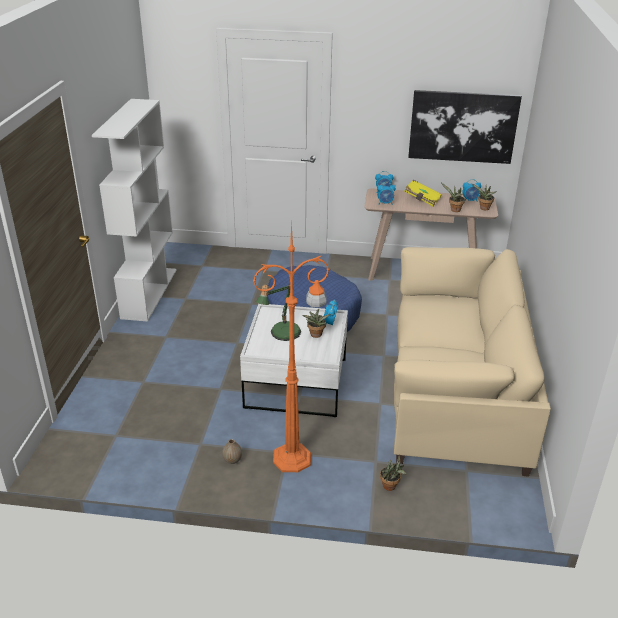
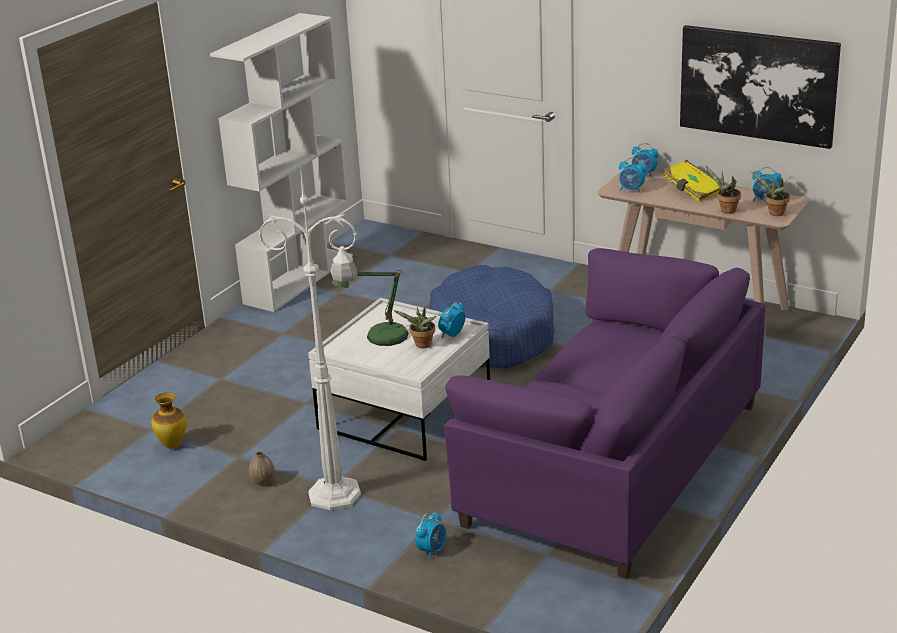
camera: 25 degrees right, 5 degrees down
orange floor lamp [253,218,329,472] -> white floor lamp [259,164,361,510]
potted plant [380,455,407,491] -> alarm clock [415,512,446,559]
beige sofa [394,247,551,477] -> purple sofa [444,248,765,579]
none -> vase [151,393,186,449]

